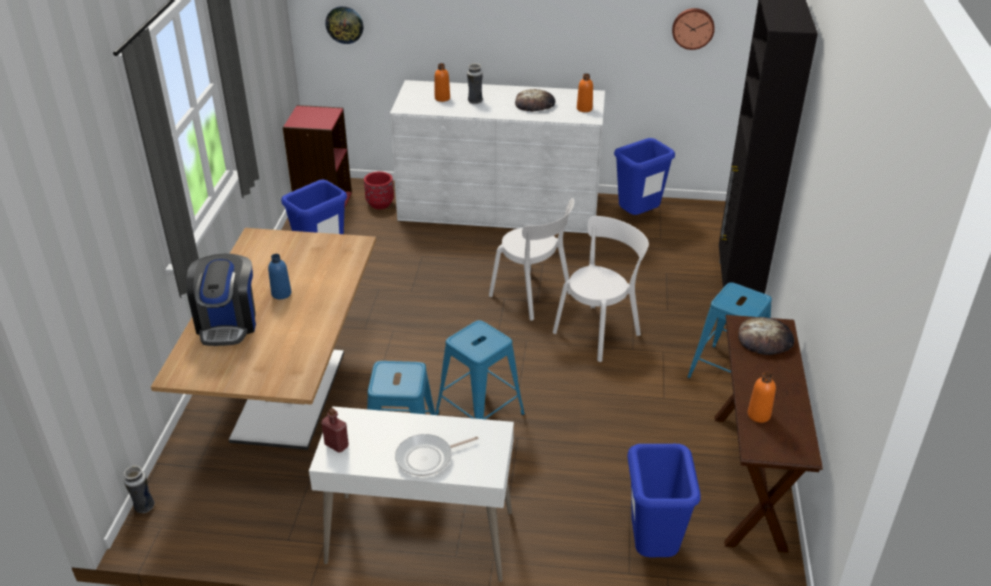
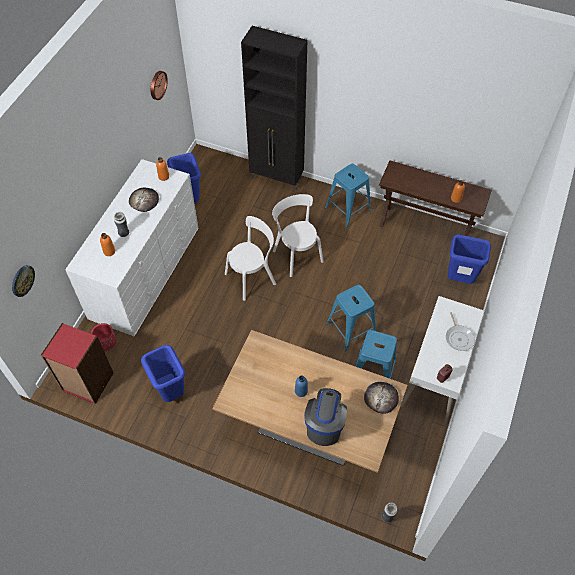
camera: 75 degrees left, 20 degrees up
coffee machine [186,254,256,346] -> coffee machine turned 90 degrees counterclockwise [304,388,347,446]
bread [739,317,794,355] -> bread moved to [364,382,399,414]

